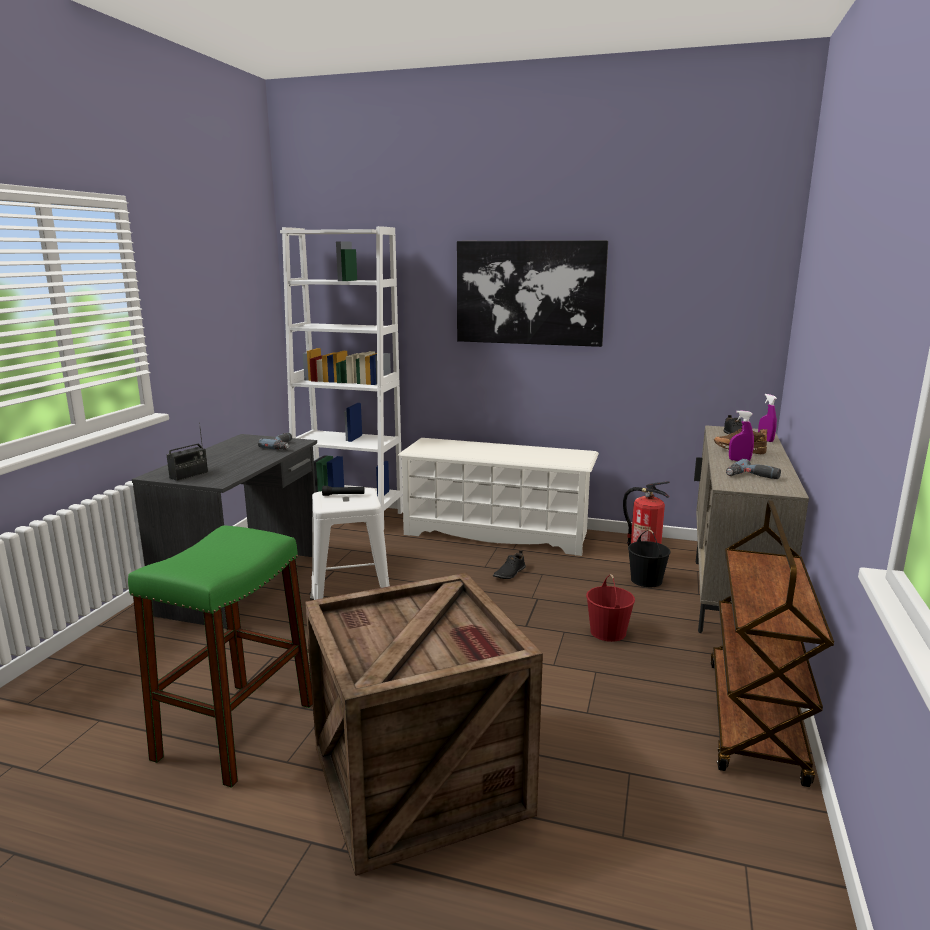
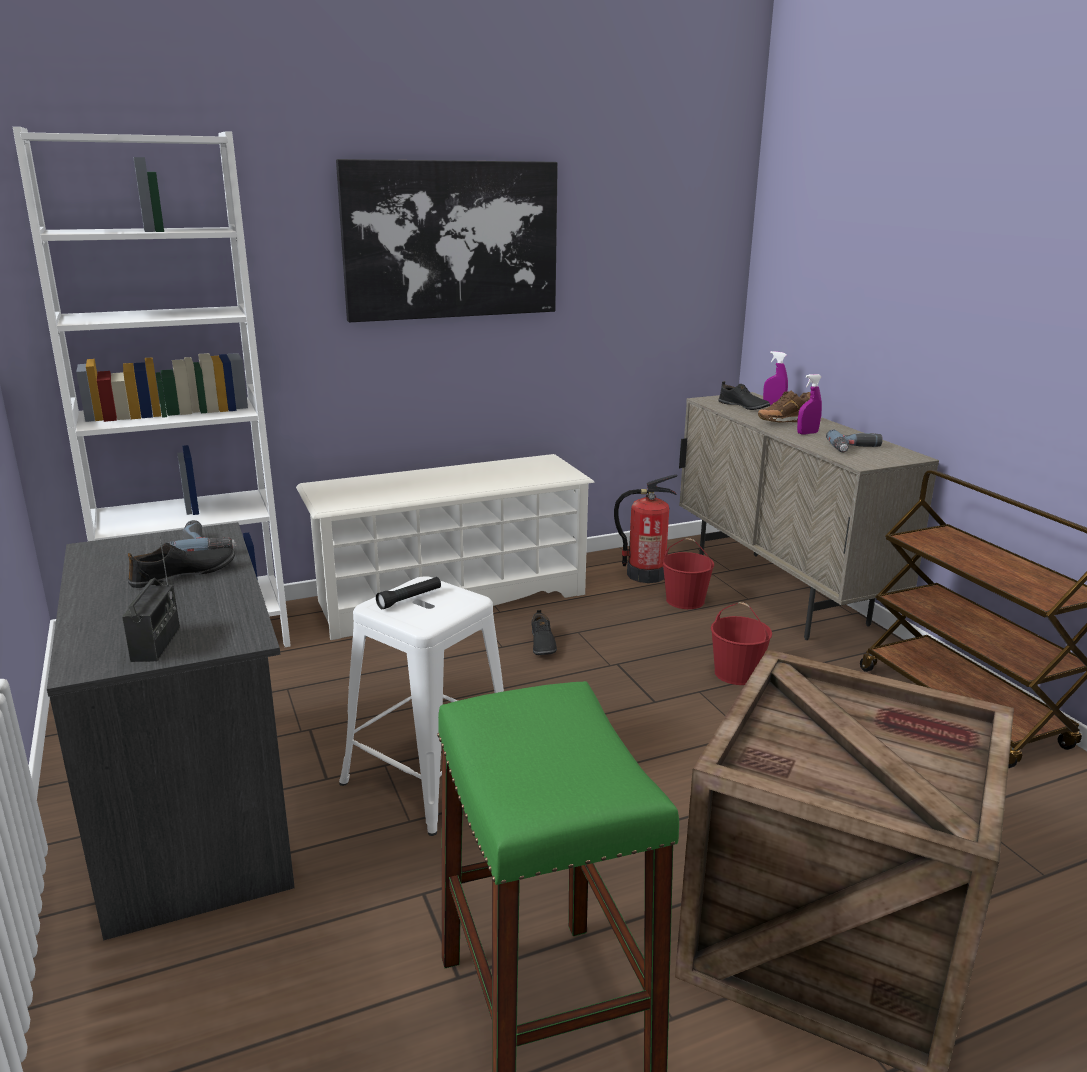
camera: 40 degrees left, 5 degrees up
black bucket [628,530,671,587] -> red bucket [662,538,714,609]
none -> black shoe [128,543,235,588]

